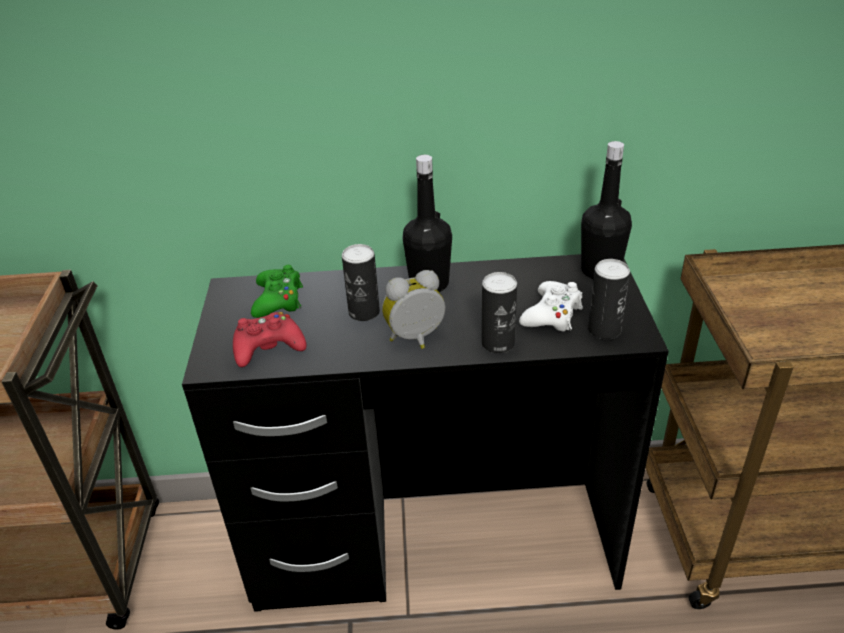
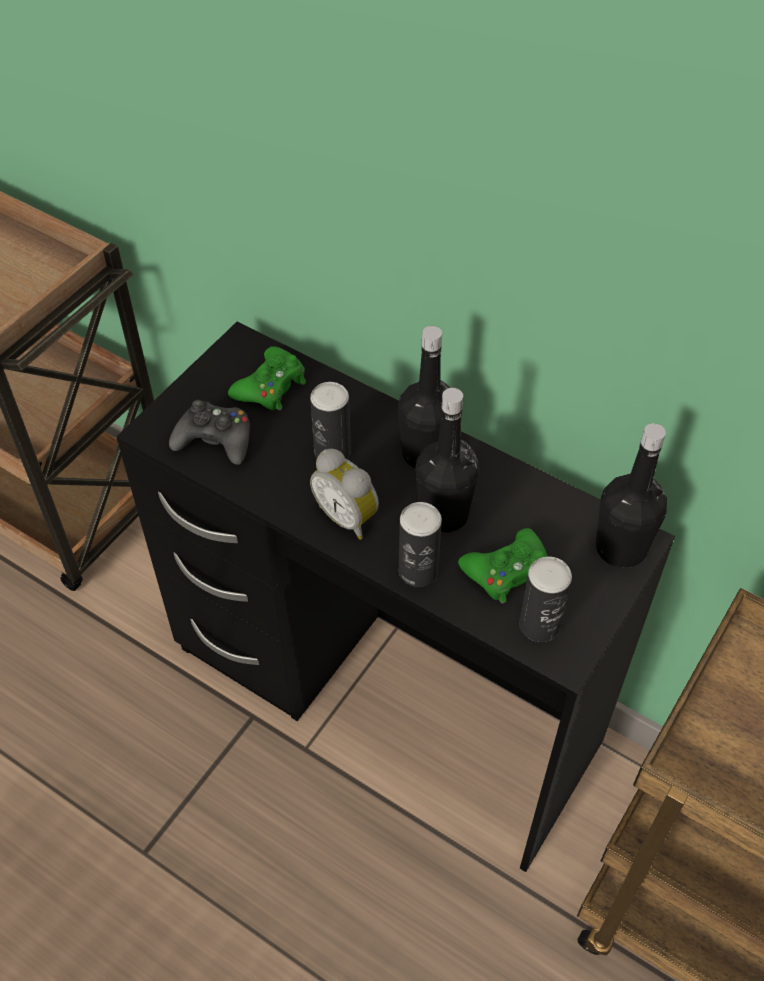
camera: 35 degrees right, 15 degrees up
red game controller [233,312,306,367] -> black game controller [169,400,250,465]
alarm clock [382,270,445,349] -> alarm clock turned 150 degrees counterclockwise [310,448,379,540]
white game controller [519,281,583,332] -> green game controller [458,528,547,604]
none -> black bottle [415,388,480,533]

